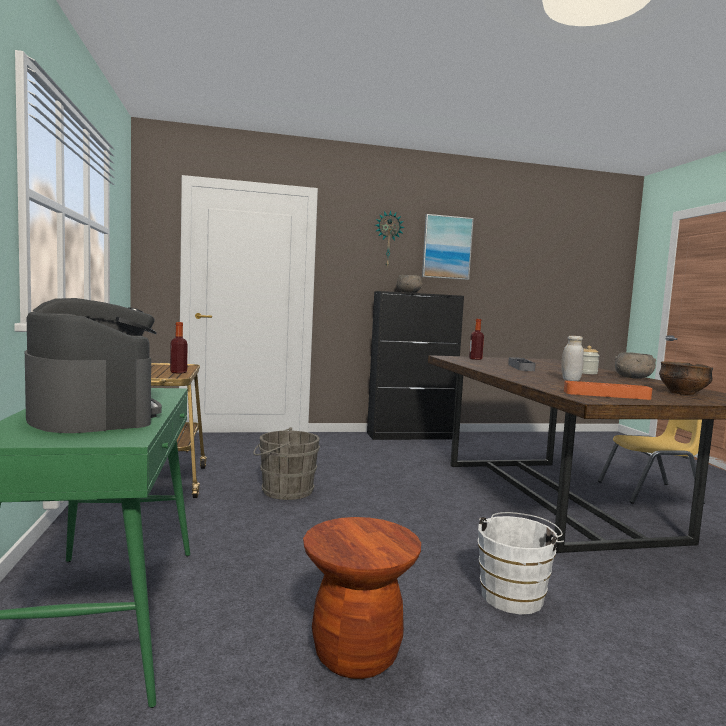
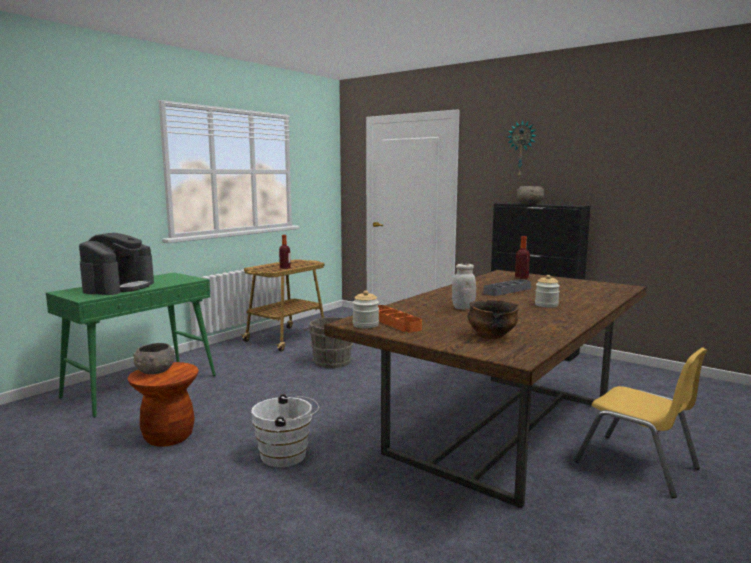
camera: 50 degrees right, 5 degrees up
picture [422,214,474,280] -> none
grey bowl [615,352,656,379] -> grey bowl moved to [133,343,174,374]
none -> jar [353,290,379,328]

